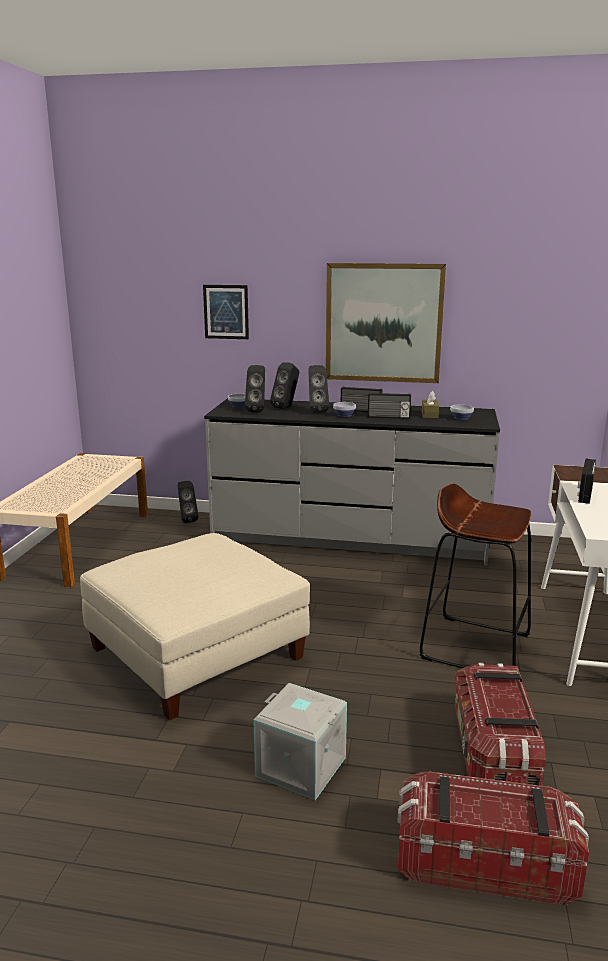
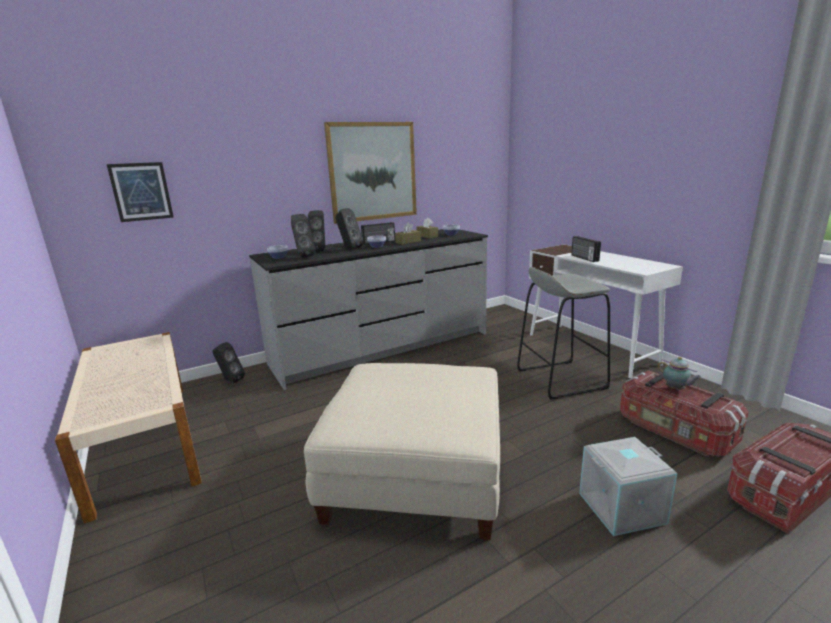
camera: 40 degrees left, 0 degrees up
picture [203,285,249,339] -> picture moved to [107,162,174,222]
radio [368,393,411,419] -> brown tissue box [395,222,421,244]
brown stool [420,484,531,668] -> grey stool [517,267,610,400]
none -> teapot [658,357,702,390]

